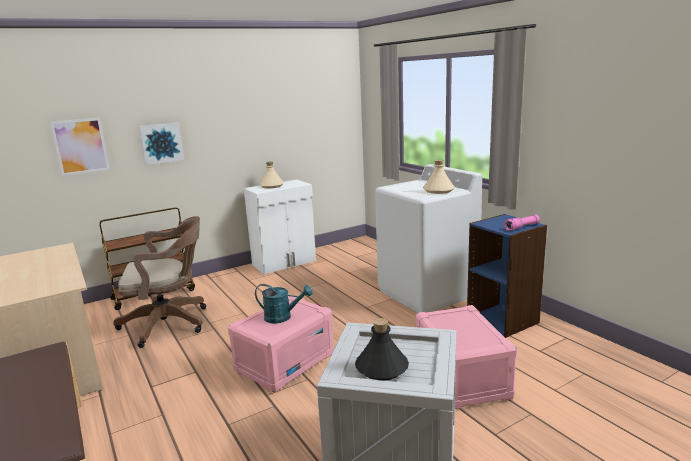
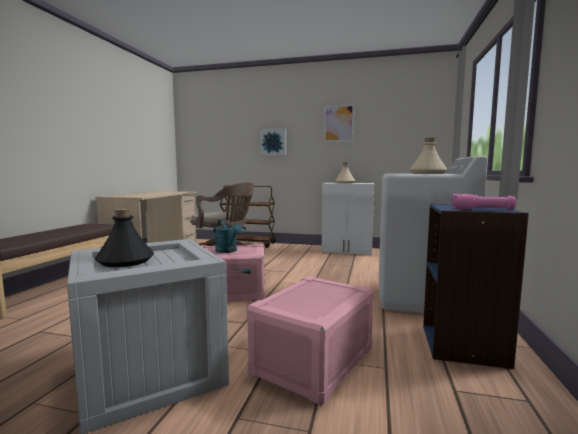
camera: 45 degrees right, 10 degrees down
picture [50,118,110,176] -> picture moved to [324,104,354,142]

